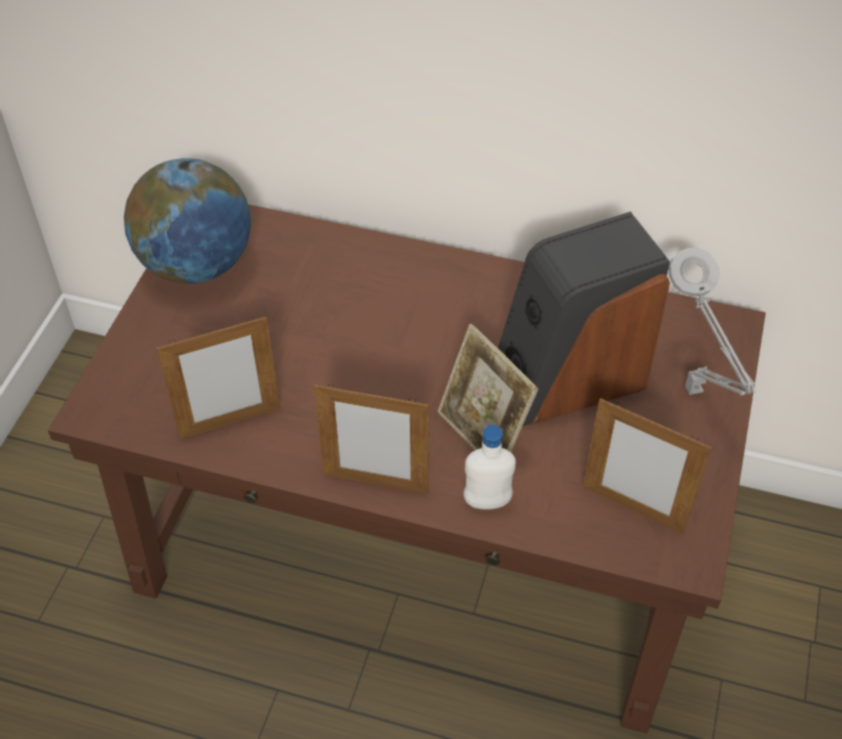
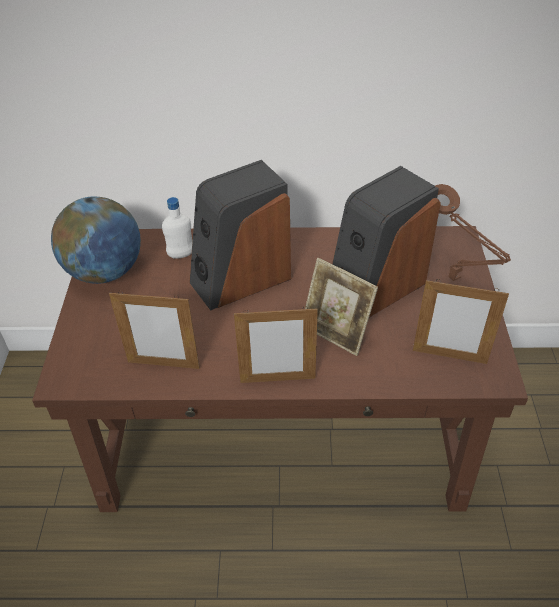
camera: 15 degrees left, 5 degrees down
picture frame [157,316,280,439] -> picture frame turned 45 degrees clockwise [109,291,200,369]
white bottle [463,425,516,510] -> white bottle moved to [162,197,193,259]
grey table lamp [668,248,756,396] -> brown table lamp [435,184,511,281]
none -> speaker [189,160,291,311]

